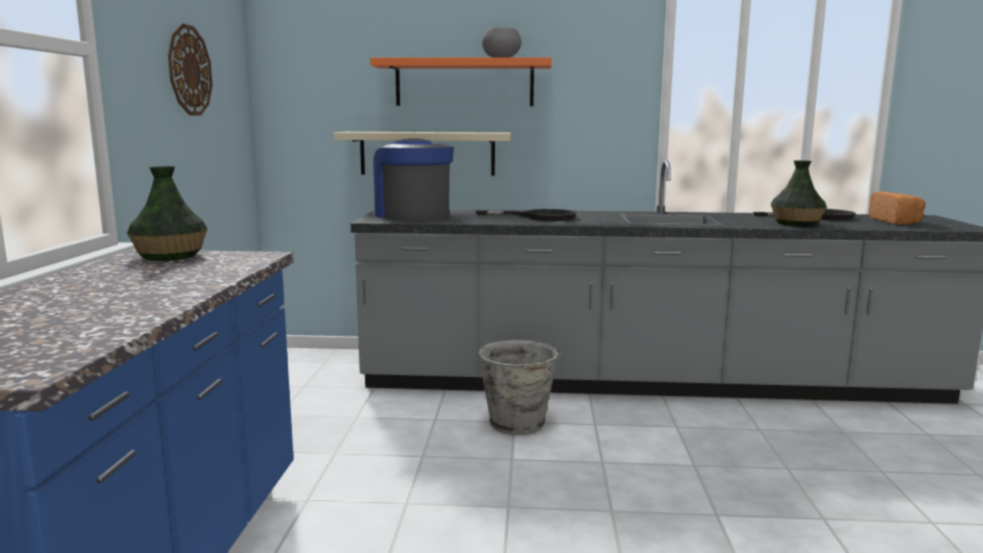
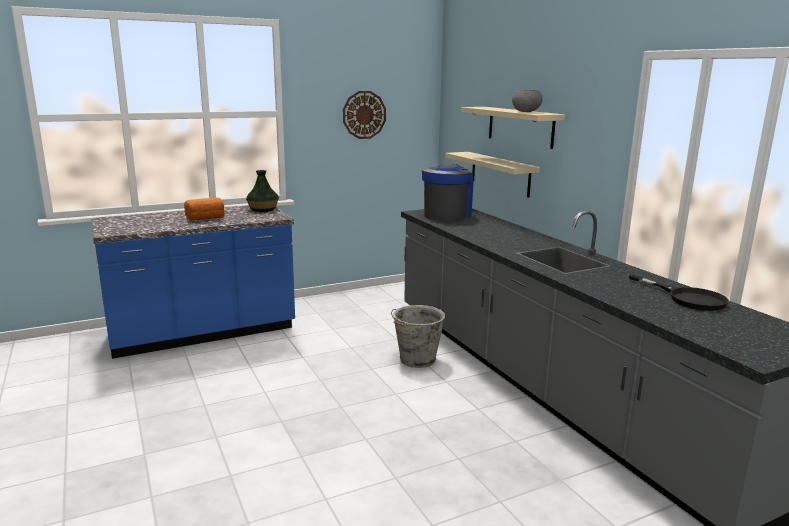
camera: 60 degrees right, 5 degrees up
orange shelf [370,58,552,106] -> beige shelf [461,107,565,149]
black frying pan [475,209,577,221] -> none
vase [771,160,827,227] -> none
bread [869,191,925,225] -> bread moved to [184,197,225,220]

